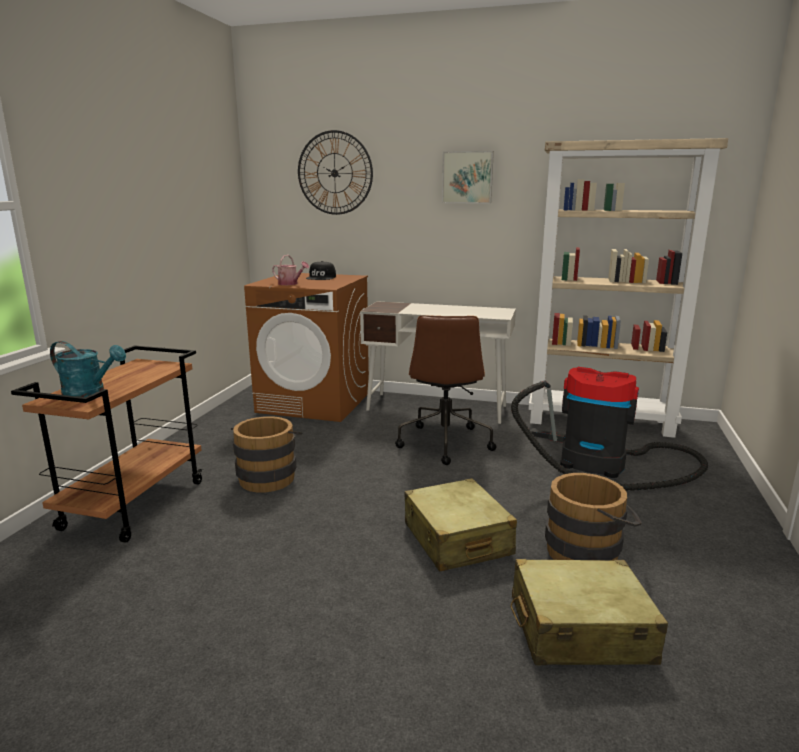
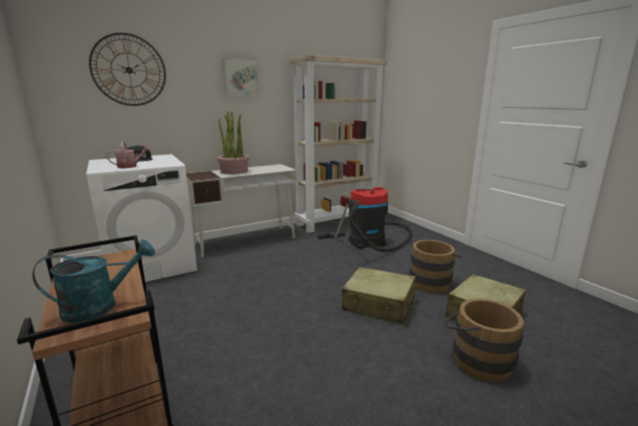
camera: 45 degrees left, 0 degrees up
brown bucket [231,416,302,492] -> brown bucket moved to [444,299,524,382]
brown washing machine [244,273,369,422] -> white washing machine [86,154,197,282]
brown office chair [395,315,496,465] -> none
none -> potted plant [217,110,250,174]

